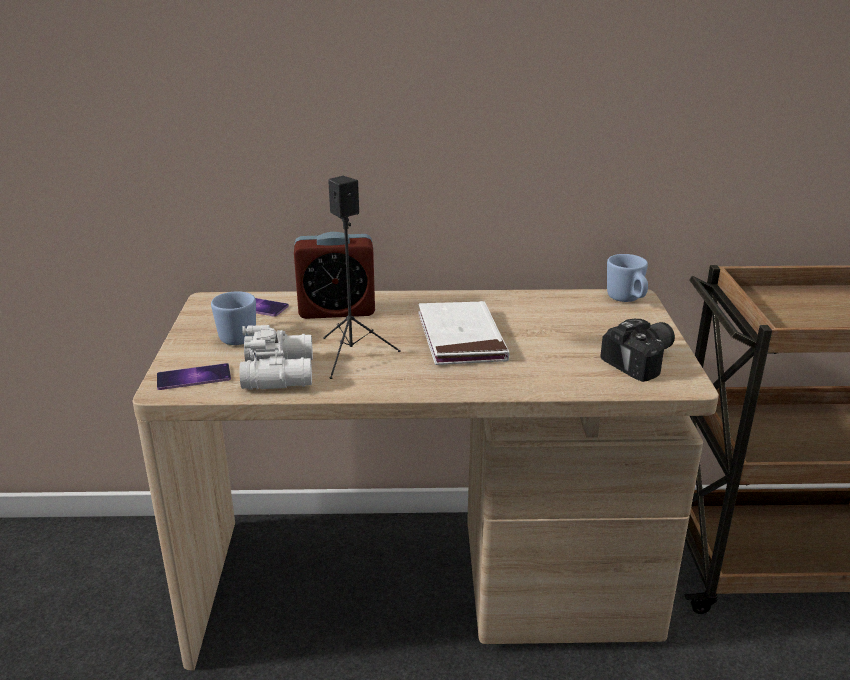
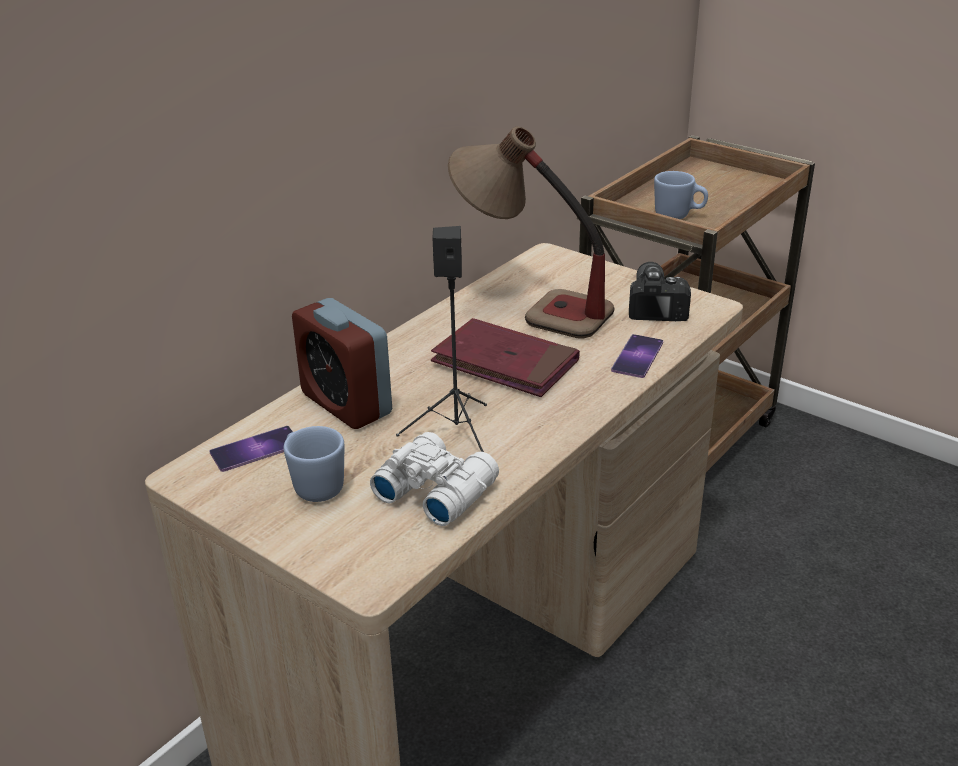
camera: 50 degrees left, 5 degrees up
phone [157,363,231,390] -> phone moved to [611,334,663,378]
alarm clock [294,232,375,319] -> alarm clock turned 105 degrees clockwise [292,298,392,429]
white book [418,301,509,365] -> red book [431,318,580,397]
blue mug [607,254,648,302] -> blue mug moved to [654,171,708,219]
none -> table lamp [448,127,614,339]

